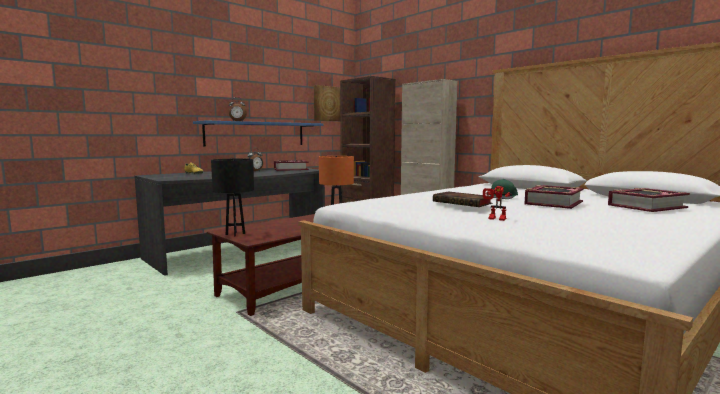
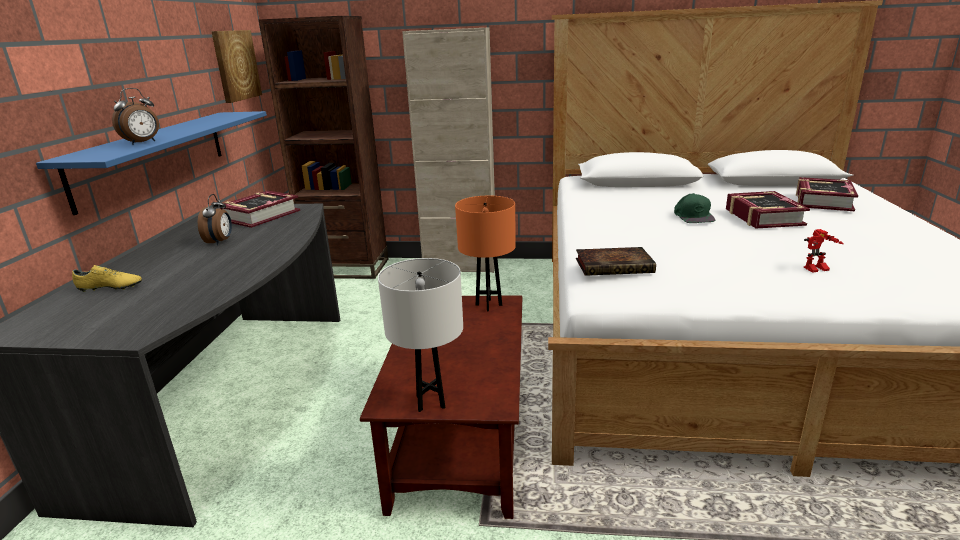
camera: 40 degrees left, 15 degrees up
black table lamp [211,159,254,237] -> white table lamp [378,258,463,412]
book [433,191,492,207] -> book moved to [576,247,656,276]

